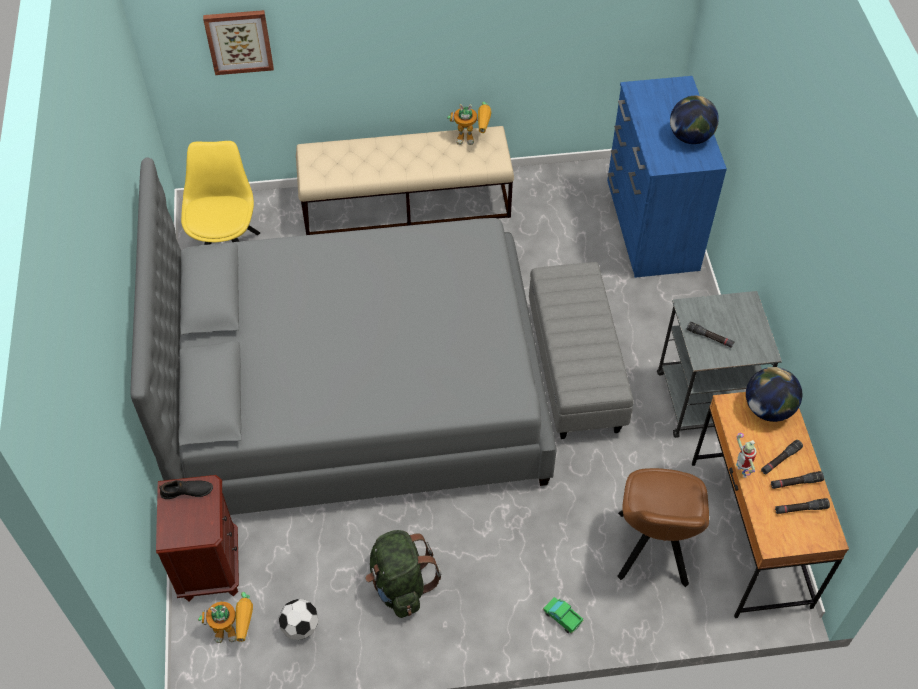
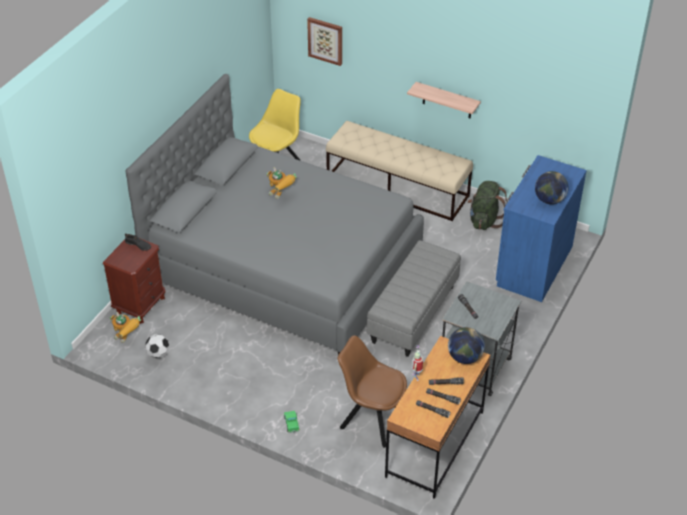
camera: 35 degrees right, 10 degrees down
green backpack [366,530,441,618] -> green backpack moved to [468,181,507,230]
toy robot [447,102,491,145] -> toy robot moved to [266,167,297,199]
brown chair [617,468,709,587] -> brown chair turned 75 degrees clockwise [338,335,407,448]
none -> shelf [407,82,481,118]

